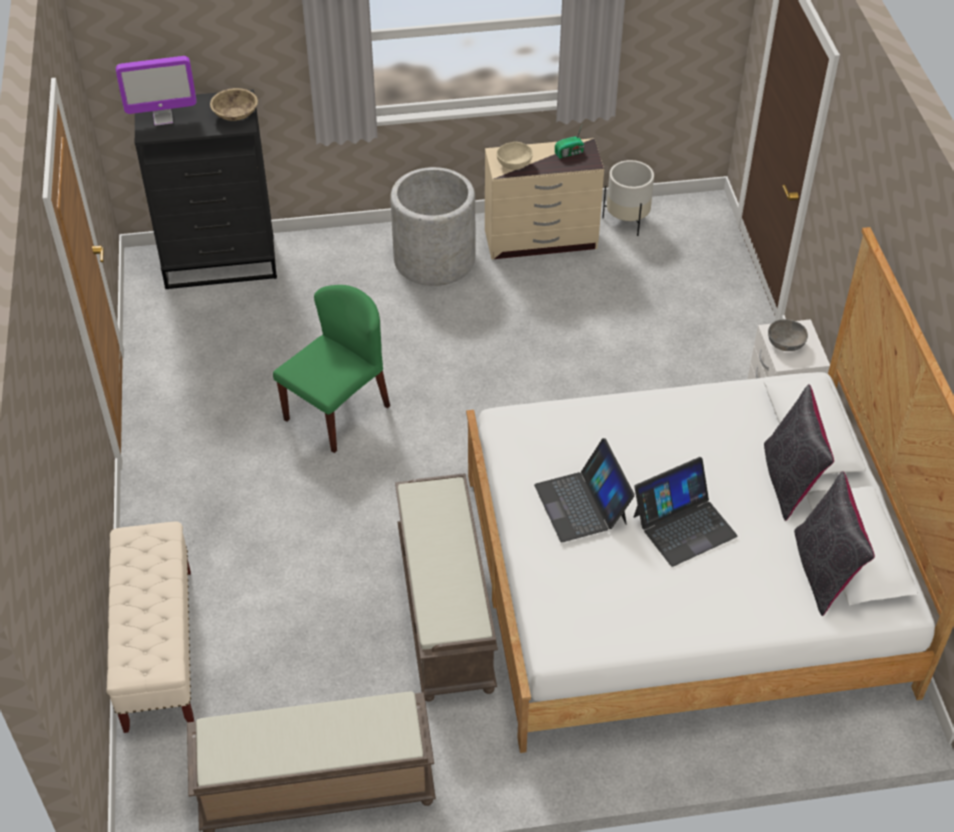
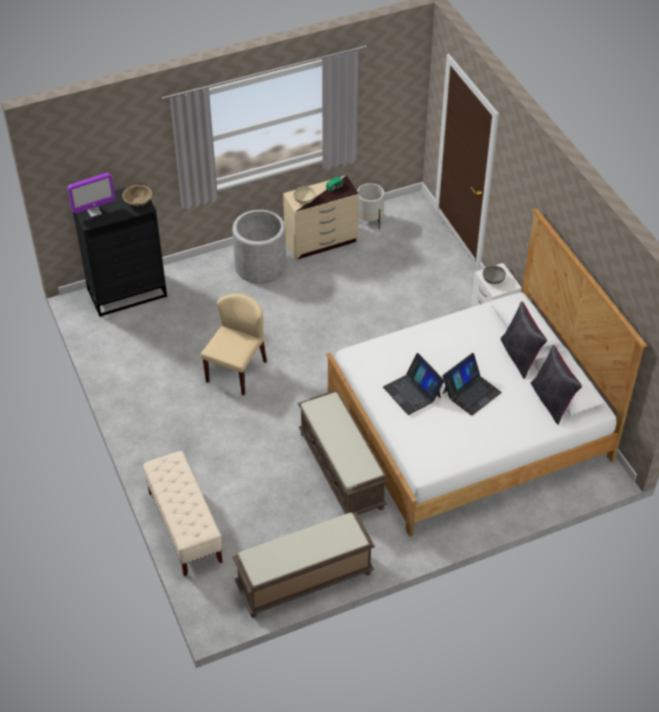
camera: 15 degrees left, 0 degrees up
green chair [273,285,390,453] -> beige chair [201,294,267,395]

